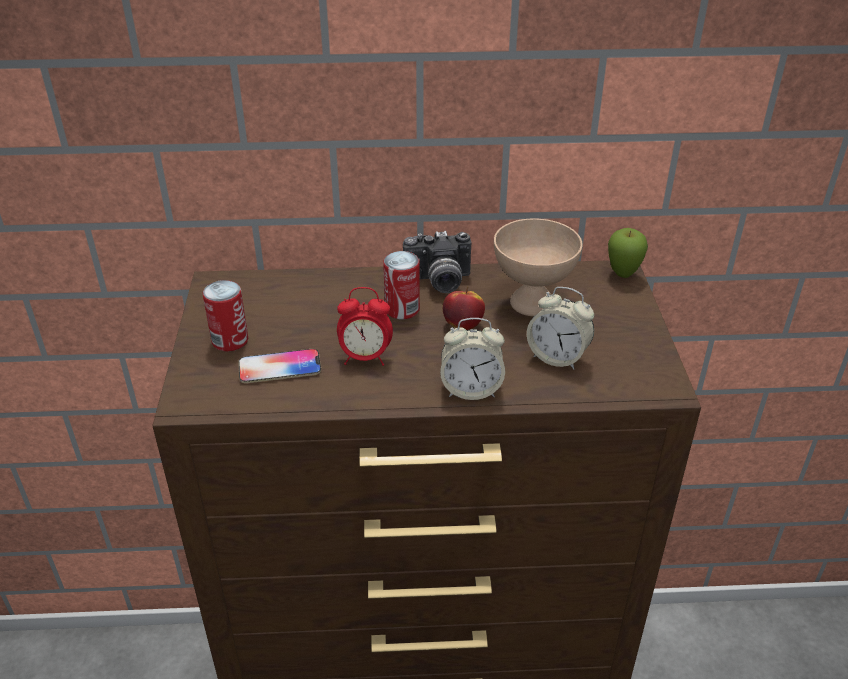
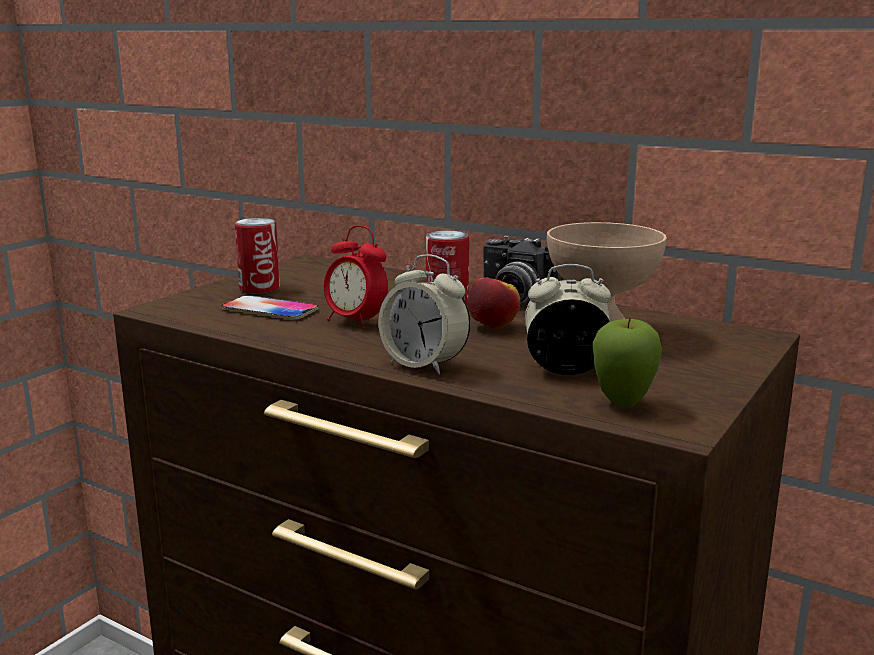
camera: 35 degrees right, 20 degrees down
alarm clock [527,287,594,370] -> alarm clock turned 120 degrees clockwise [525,264,611,375]
apple [608,228,648,278] -> apple moved to [593,318,662,408]

